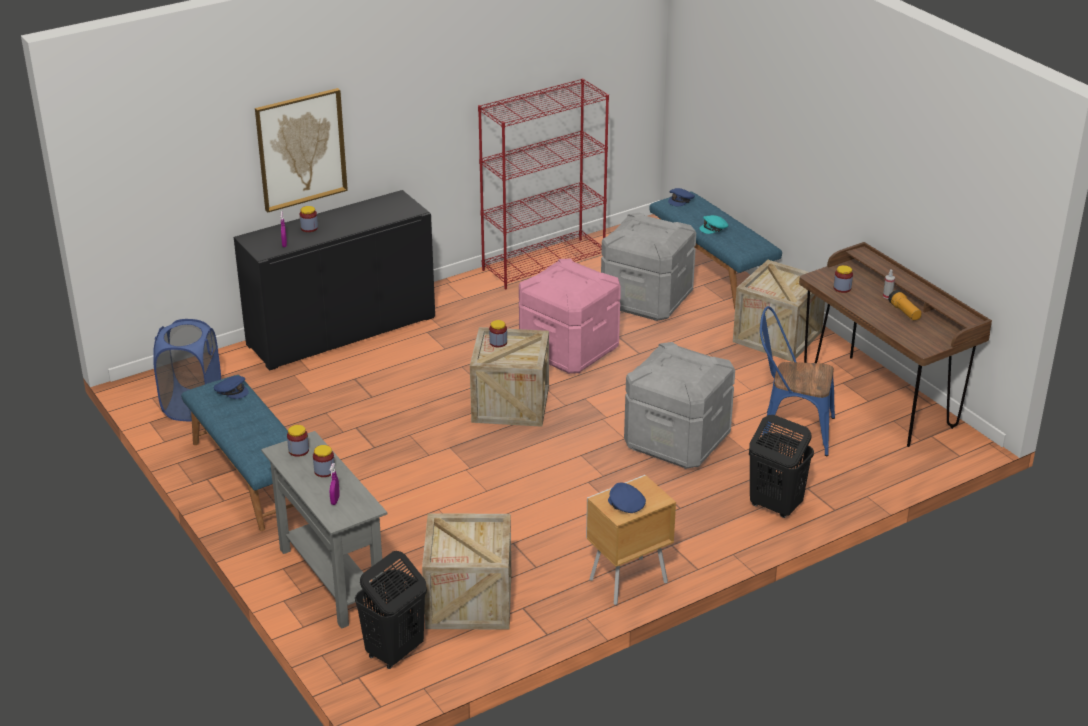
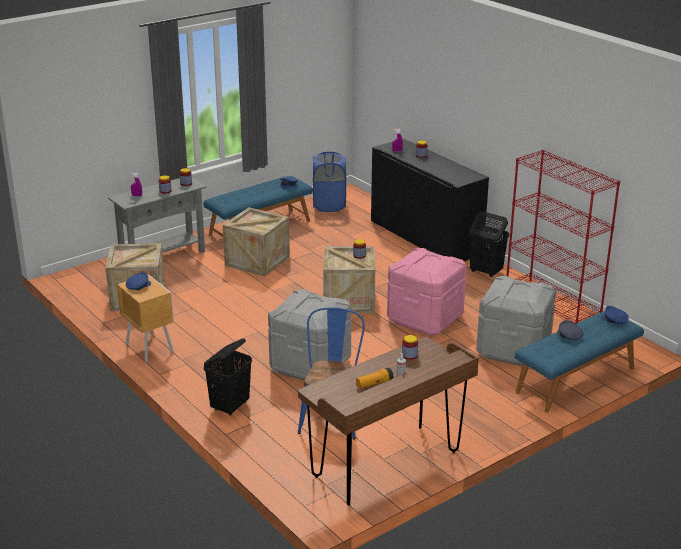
camera: 85 degrees right, 5 degrees down
picture [255,88,348,213] -> none
black laundry basket [355,551,427,669] -> black laundry basket moved to [469,212,509,278]
turquoise cap [699,215,728,234] -> grey cap [557,320,584,340]
crate [733,260,825,362] -> crate moved to [223,207,290,277]

